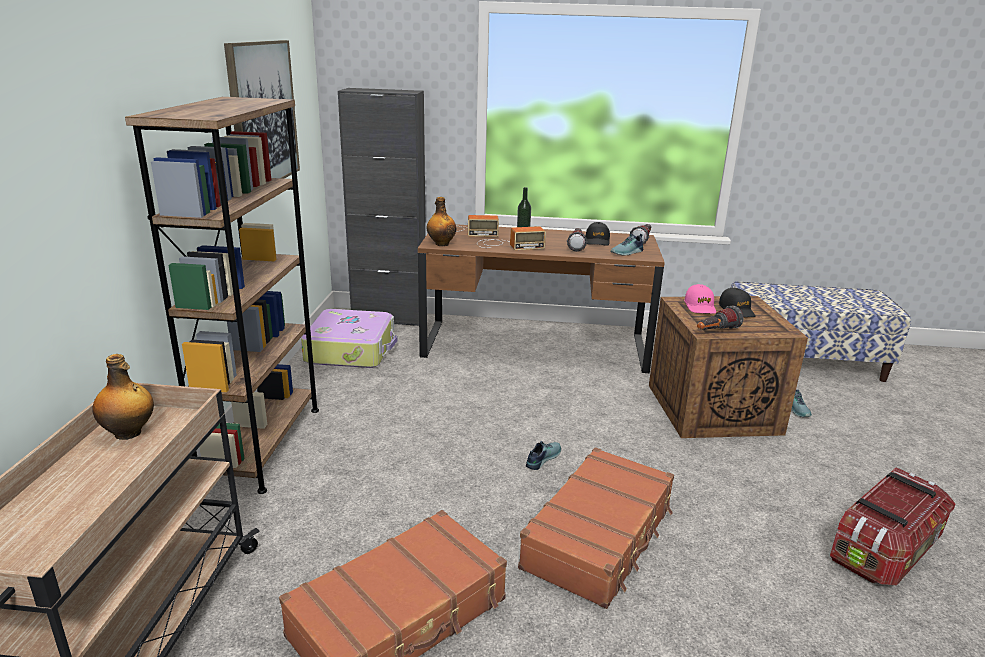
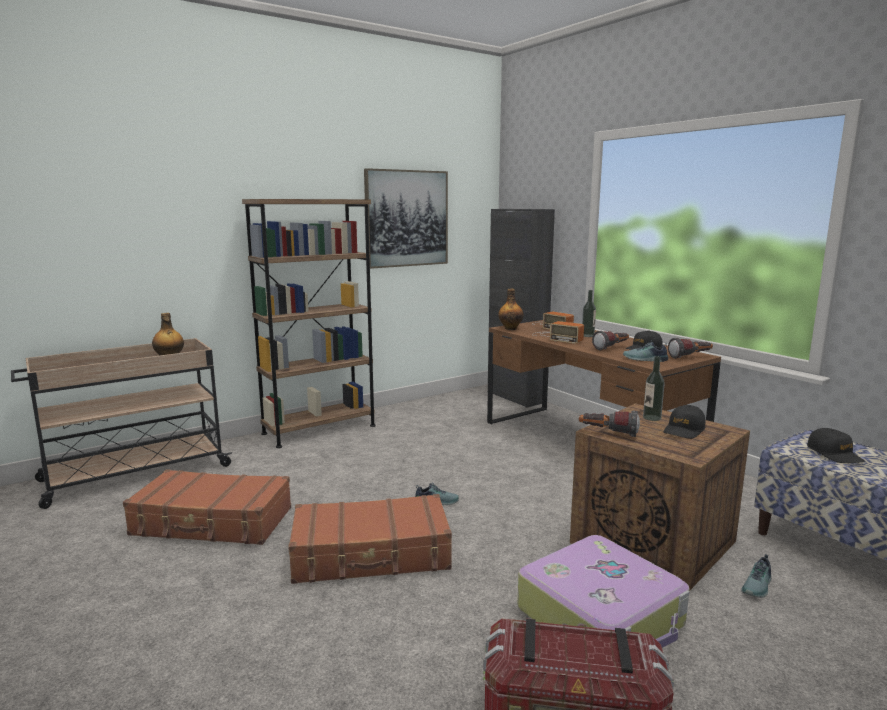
camera: 50 degrees right, 10 degrees down
suitcase [301,309,398,368] -> suitcase moved to [518,535,690,648]
pink cap [684,284,716,314] -> bottle [643,356,665,421]
none -> black cap [807,428,865,463]

